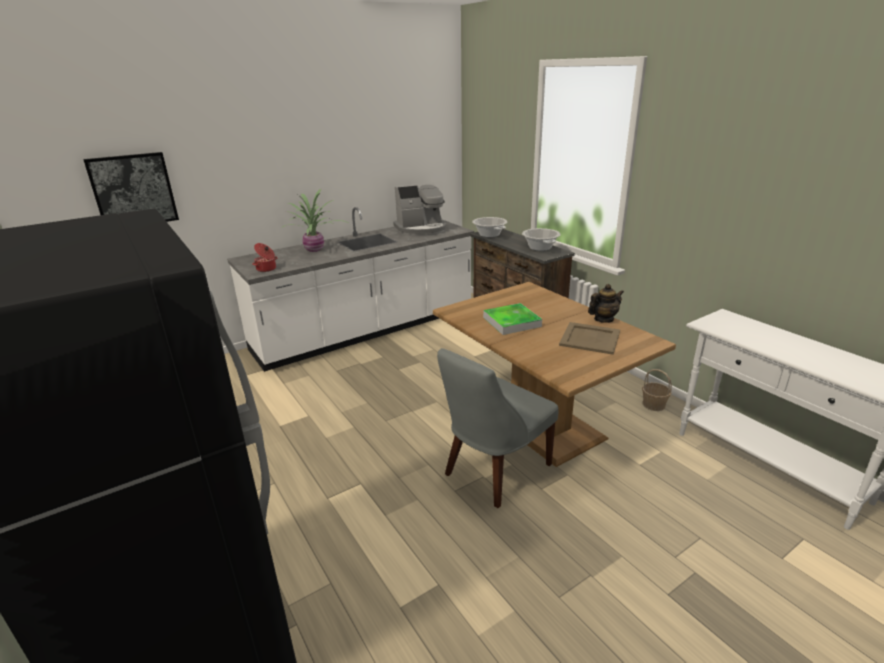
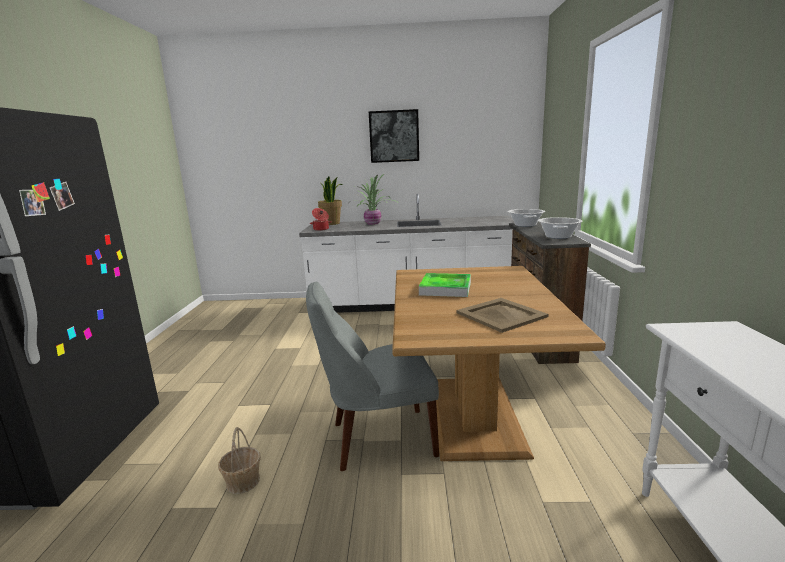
camera: 35 degrees right, 10 degrees down
picture [83,152,179,222] -> picture moved to [369,109,419,163]
coffee machine [393,183,446,236] -> none
teapot [588,284,624,323] -> none
basket [642,369,672,411] -> basket moved to [218,427,261,494]
none -> potted plant [318,177,343,225]

